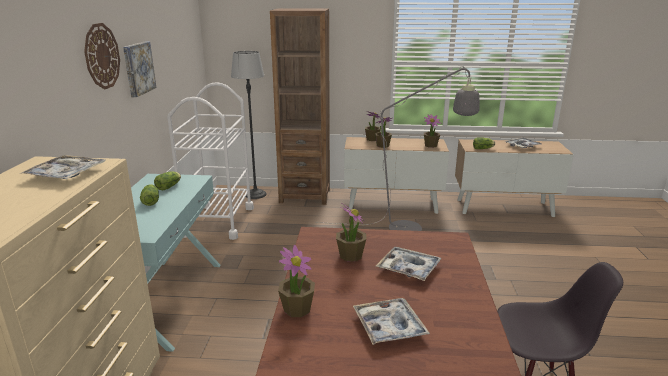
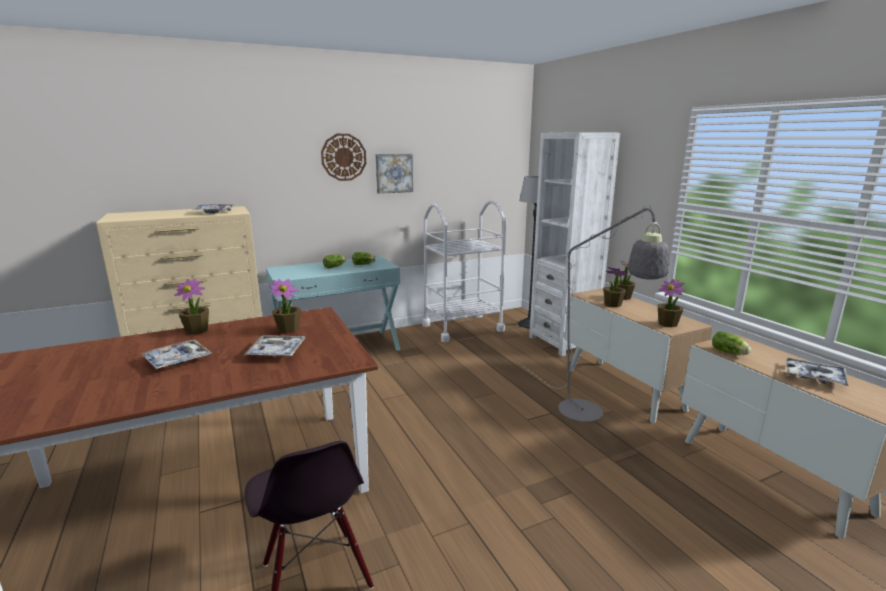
camera: 60 degrees right, 5 degrees down
brown bookcase [270,8,330,205] -> white bookcase [529,132,620,356]

